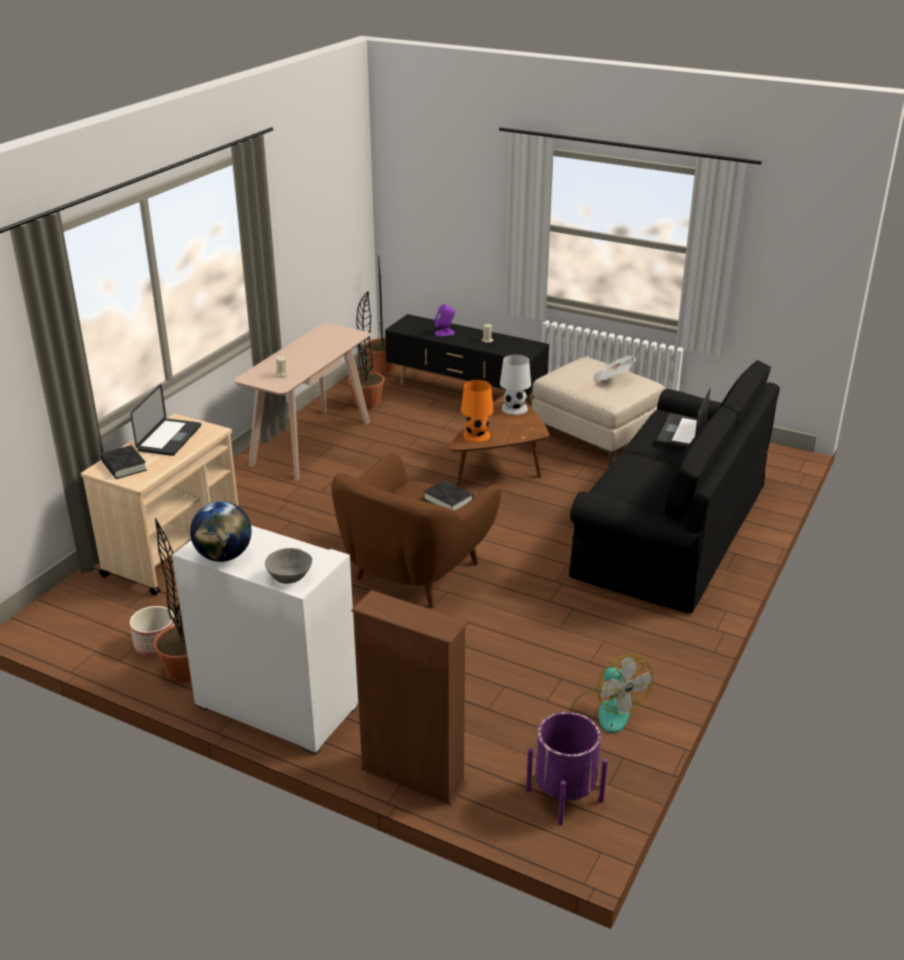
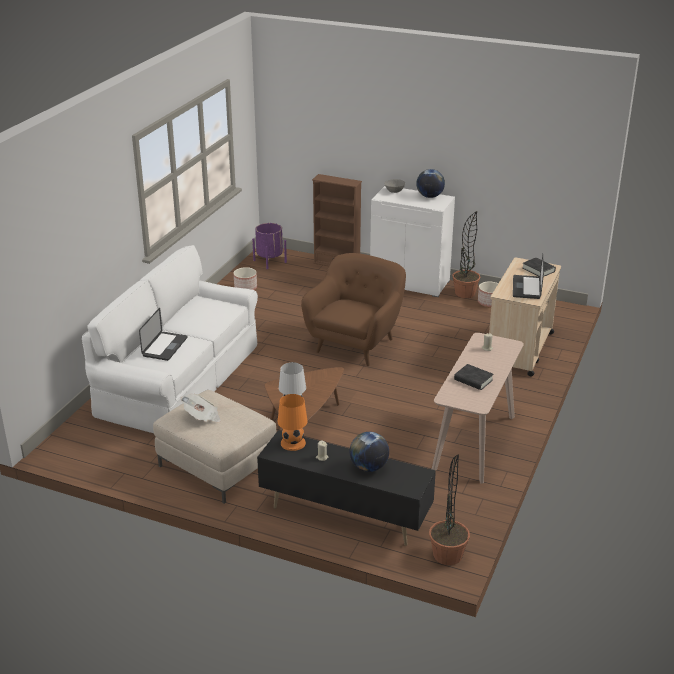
camera: 175 degrees right, 0 degrees up
potted plant [348,291,385,409] -> none
black book [423,480,474,510] -> black book moved to [454,364,494,390]
purple speaker [435,304,455,336] -> globe [349,432,389,472]
orange table lamp [461,380,494,443] -> orange table lamp moved to [278,394,308,451]
black sofa [569,360,780,613] -> white sofa [82,245,258,433]
fan [570,655,653,733] -> planter [233,267,257,290]

